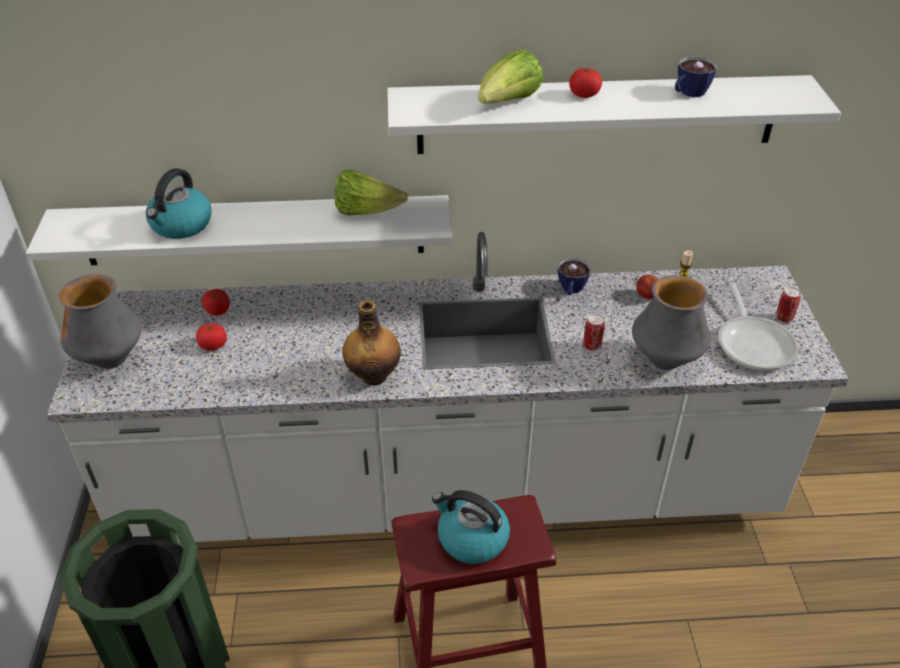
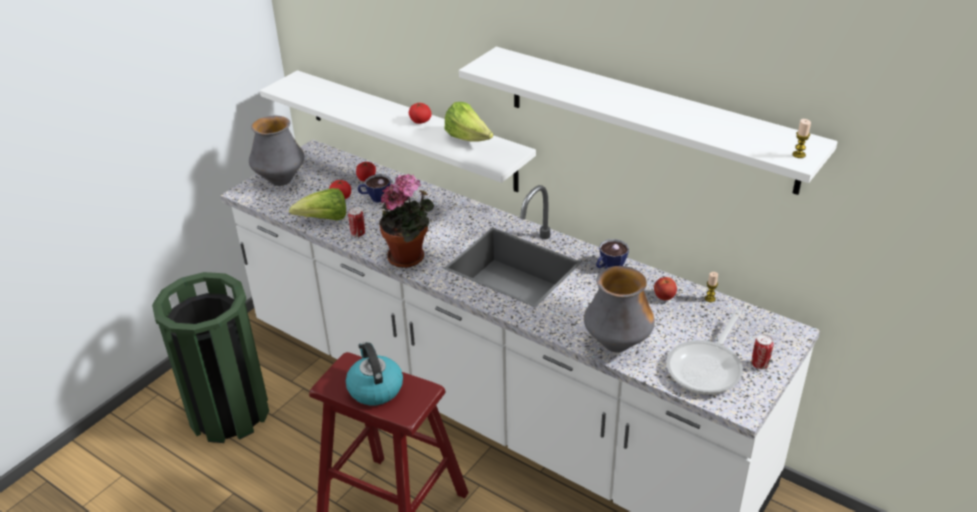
camera: 40 degrees right, 5 degrees down
kettle [146,168,212,239] -> none
bottle [342,300,401,386] -> potted plant [379,174,434,268]
lettuce [478,49,543,103] -> lettuce moved to [289,188,346,221]
tomato [569,68,602,98] -> tomato moved to [409,103,432,124]
can [583,314,605,351] -> can moved to [348,207,365,237]
cup [675,56,717,97] -> cup moved to [357,174,391,202]
none -> candle [792,119,811,158]

